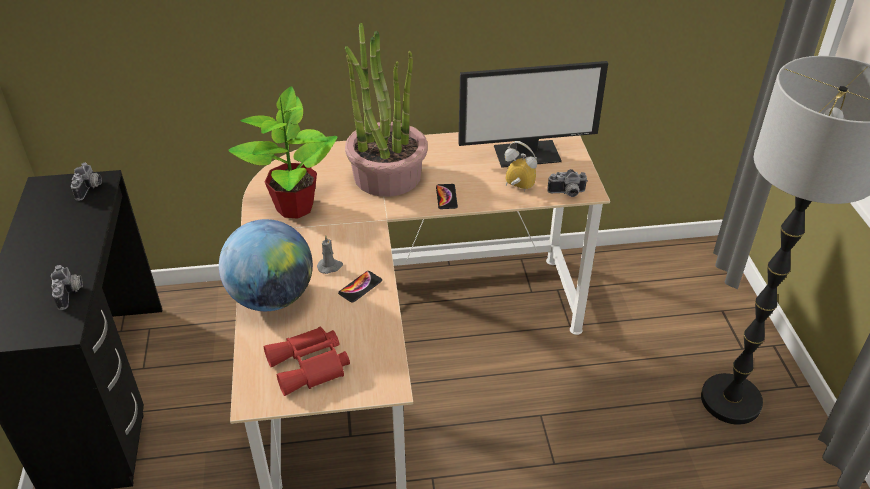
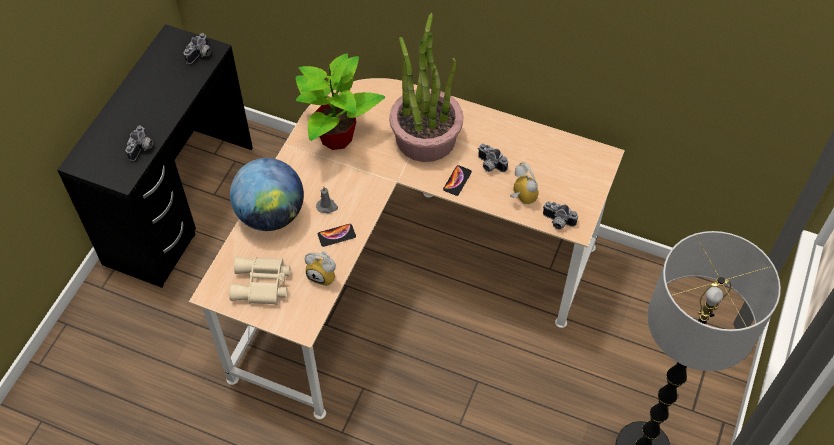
camera: 30 degrees right, 15 degrees up
red binoculars [264,327,350,396] -> beige binoculars [229,257,290,305]
monitor [458,61,608,168] -> none
none -> alarm clock [305,252,336,286]
none -> camera [478,144,508,172]

